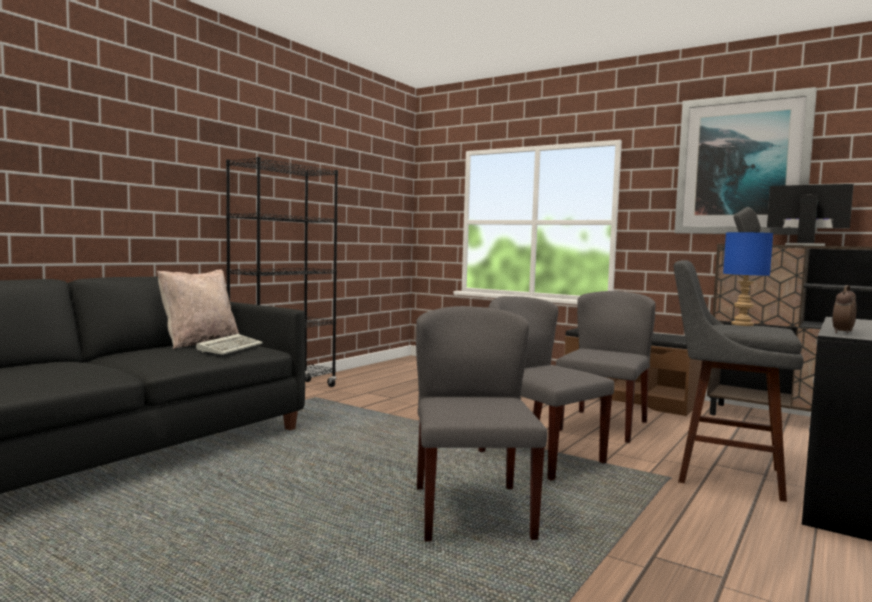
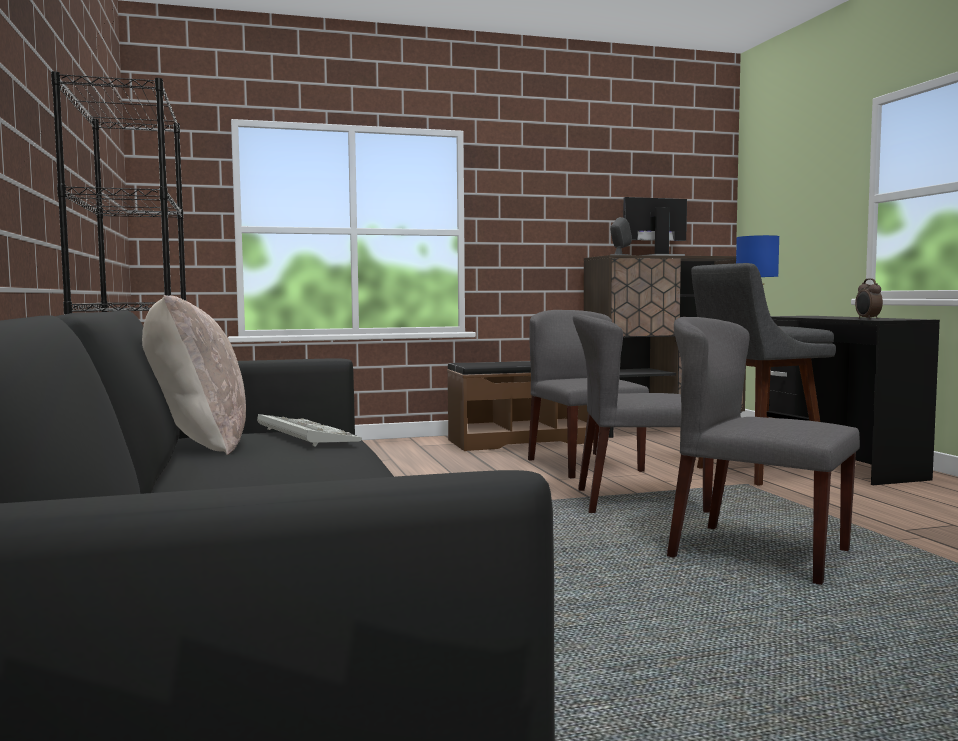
camera: 50 degrees left, 0 degrees up
picture [674,87,817,235] -> none

